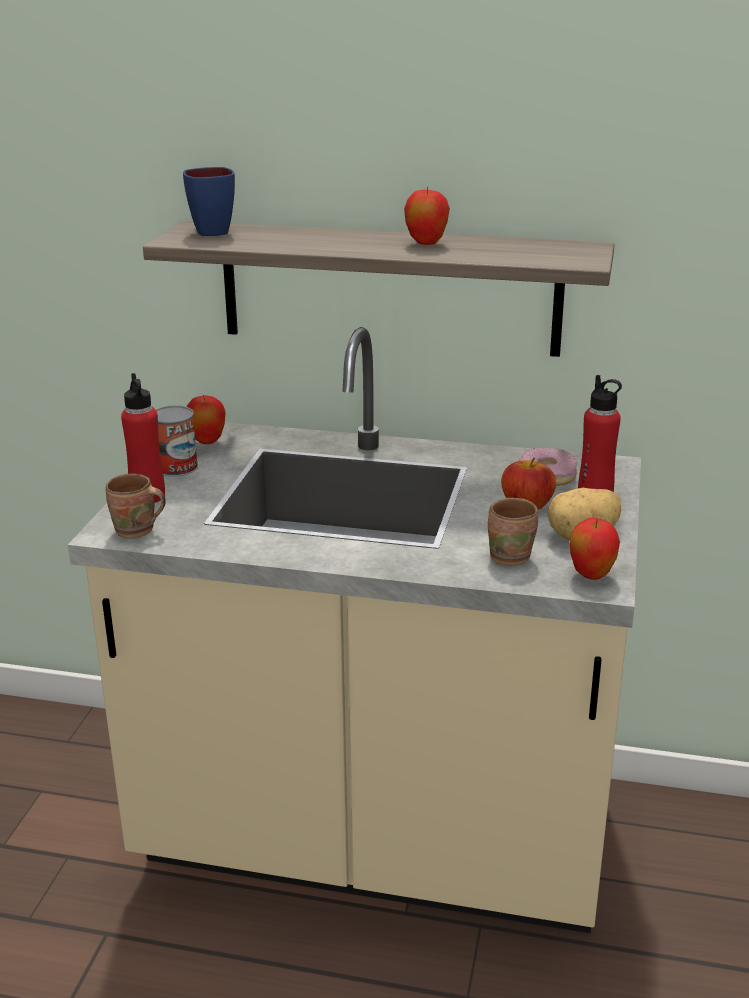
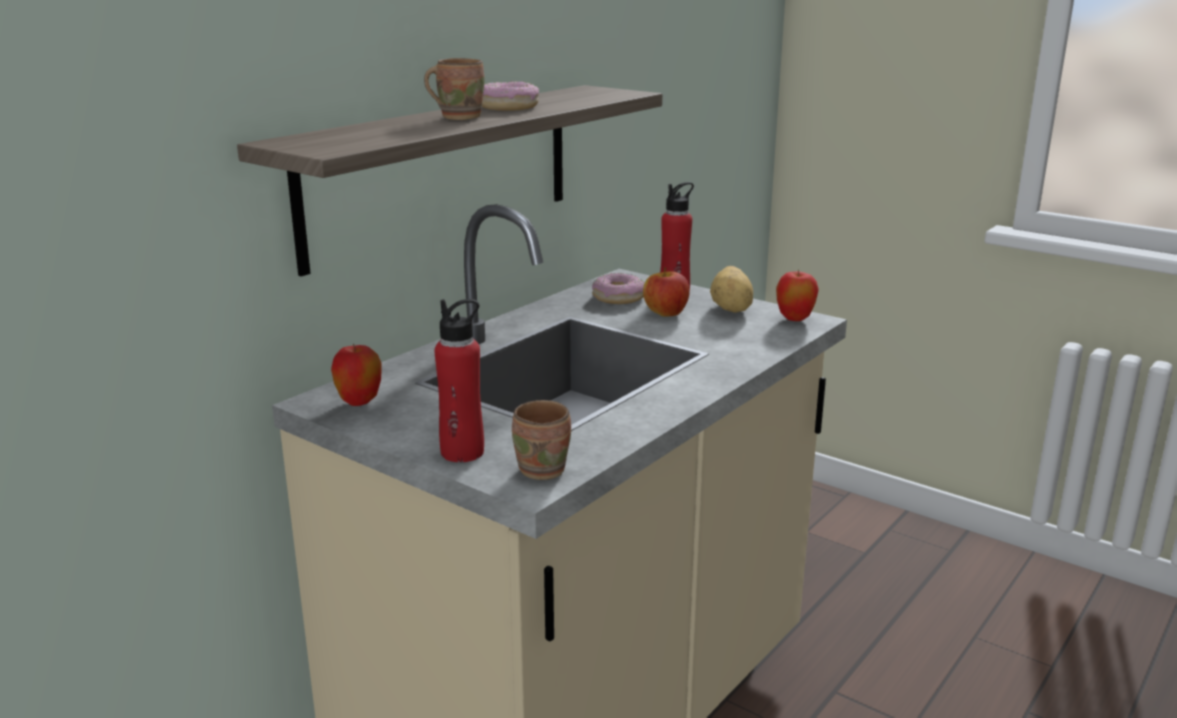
camera: 65 degrees left, 5 degrees down
can [156,405,198,477] -> none
blue mug [183,167,235,236] -> none
apple [404,187,450,245] -> donut [482,81,539,111]
brown mug [488,498,538,566] -> brown mug moved to [424,58,485,120]

